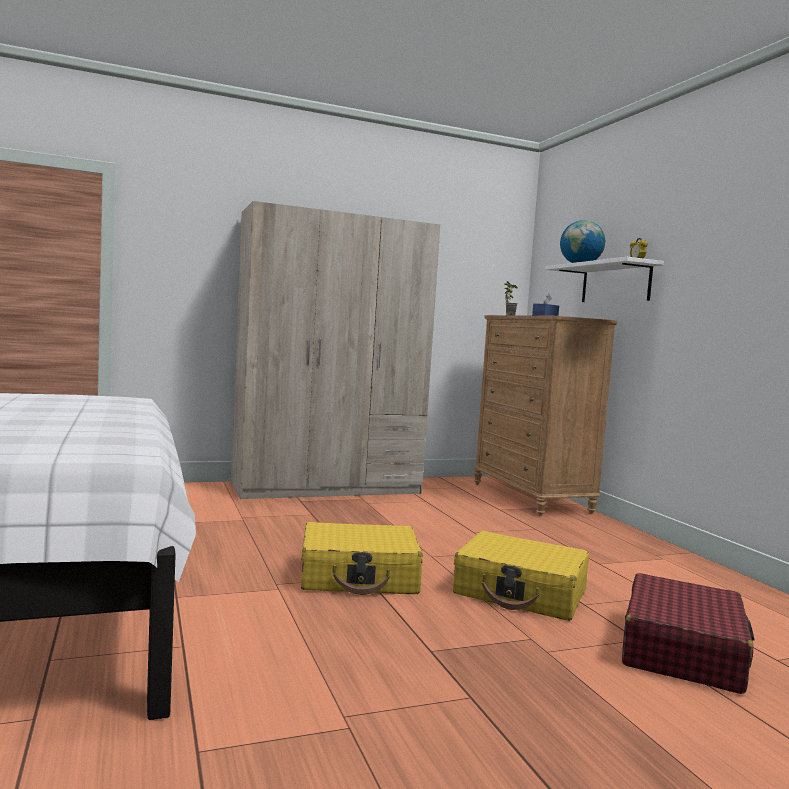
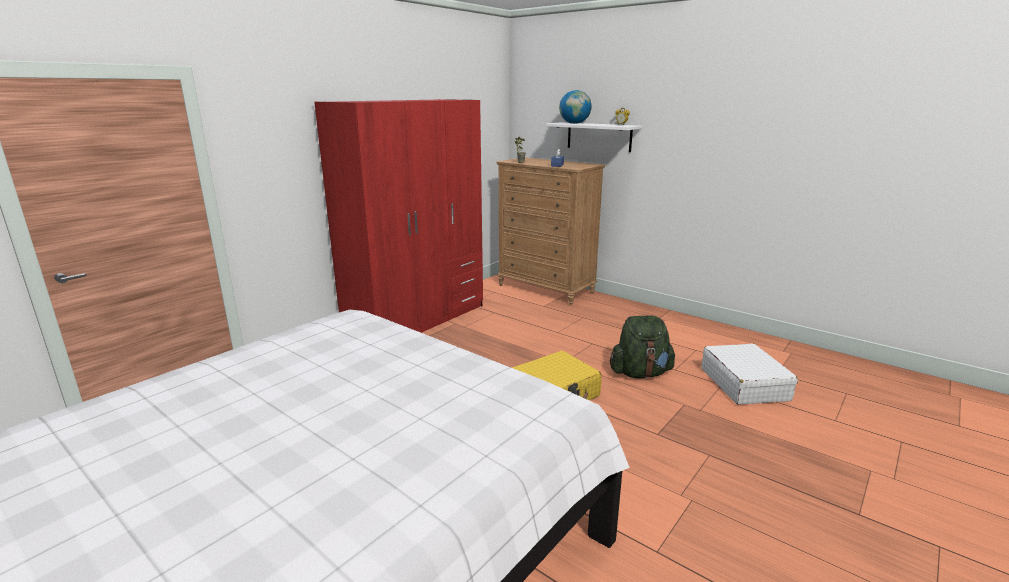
camera: 30 degrees left, 15 degrees up
beige wardrobe [231,201,440,499] -> red wardrobe [314,99,483,333]
yellow suitcase [453,531,589,621] -> green backpack [610,315,675,378]
red suitcase [622,573,754,694] -> white suitcase [702,344,798,405]

